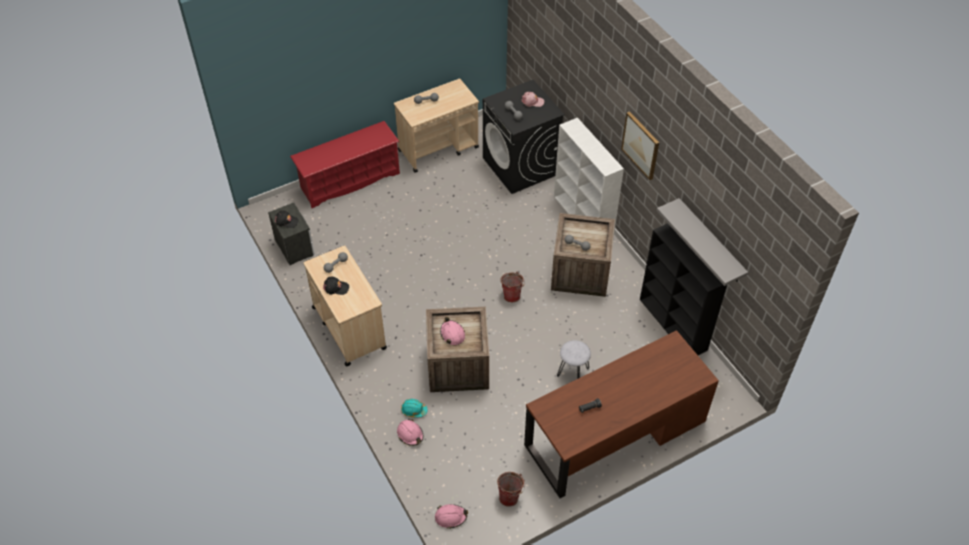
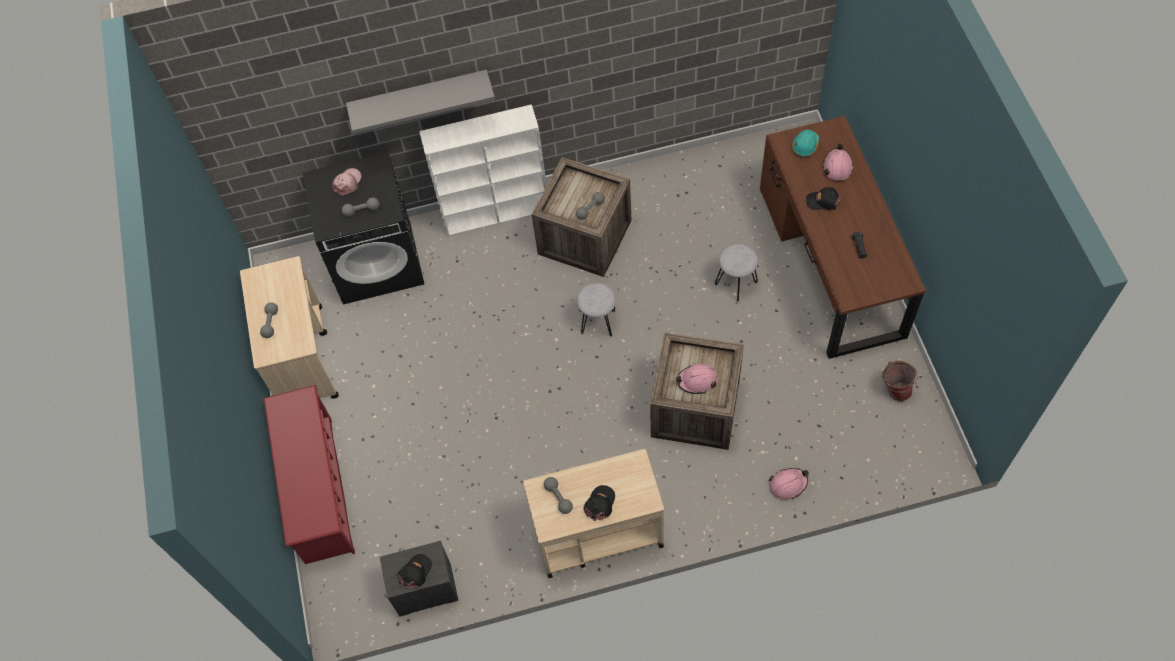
camera: 70 degrees left, 10 degrees up
turquoise hard hat [401,399,427,417] -> turquoise hard hat moved to [792,130,819,157]
pink hard hat [435,504,468,529] -> pink hard hat moved to [823,143,854,181]
bucket [501,272,525,302] -> grey stool [577,283,616,337]
picture [621,111,659,180] -> none
black bookcase [640,223,727,355] -> none
grey shelf [657,198,748,286] -> grey shelf moved to [346,70,495,134]
none -> black cap [806,187,841,210]

